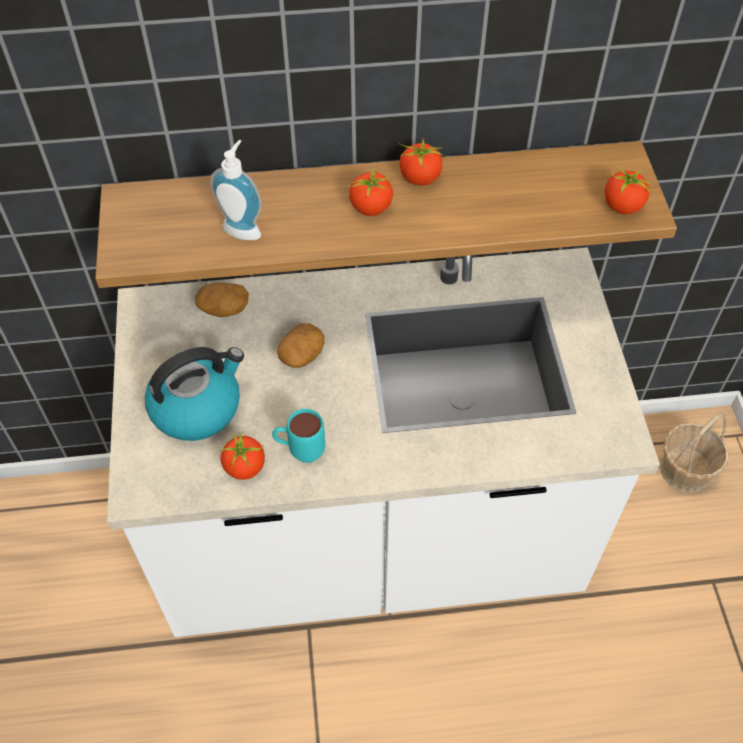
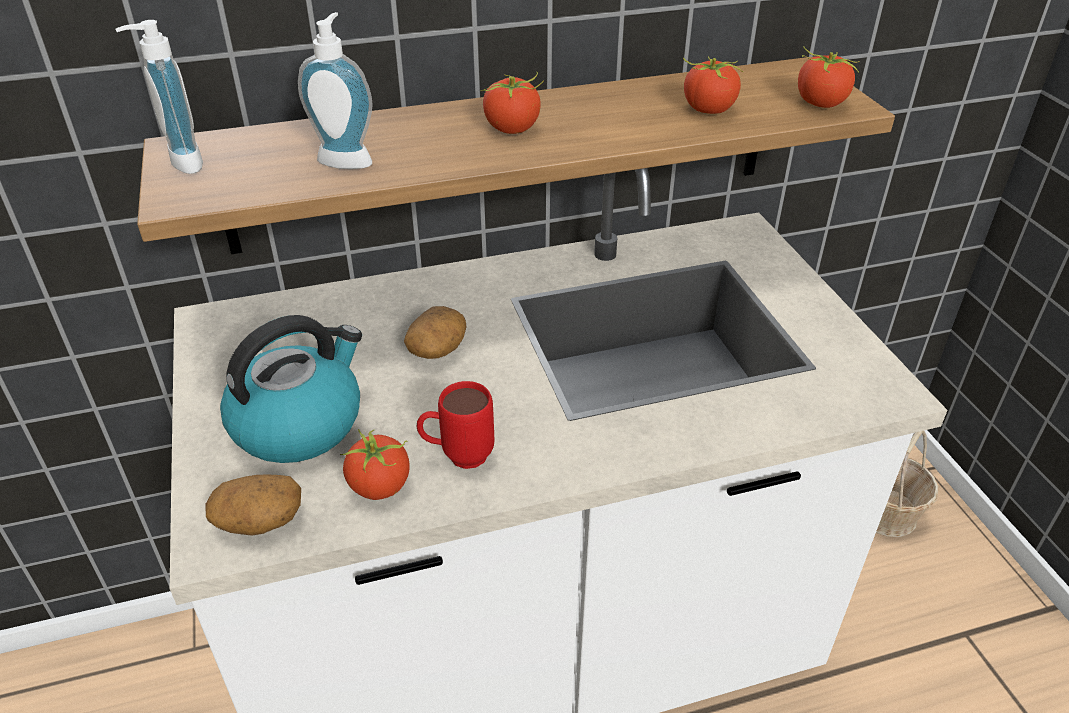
camera: 10 degrees left, 15 degrees down
potato [195,283,249,317] -> potato moved to [205,474,301,536]
turquoise mug [272,409,325,463] -> red mug [416,381,494,469]
tomato [399,138,445,185] -> tomato moved to [683,56,744,114]
none -> soap dispenser [115,20,203,174]

